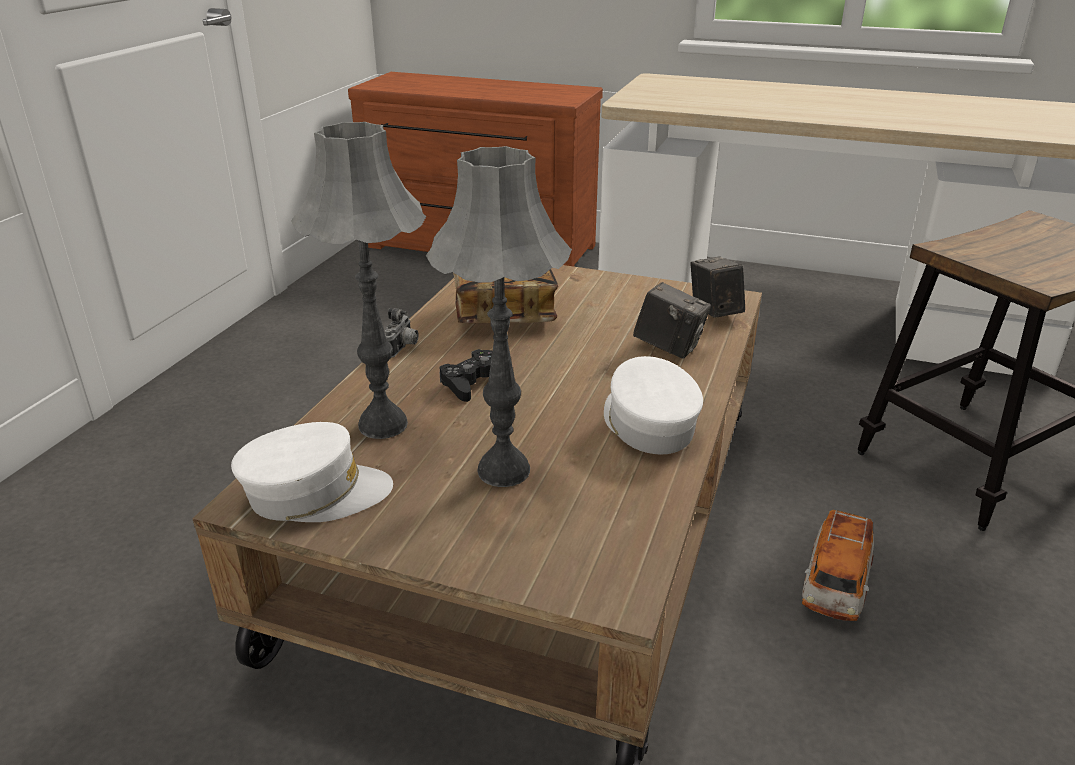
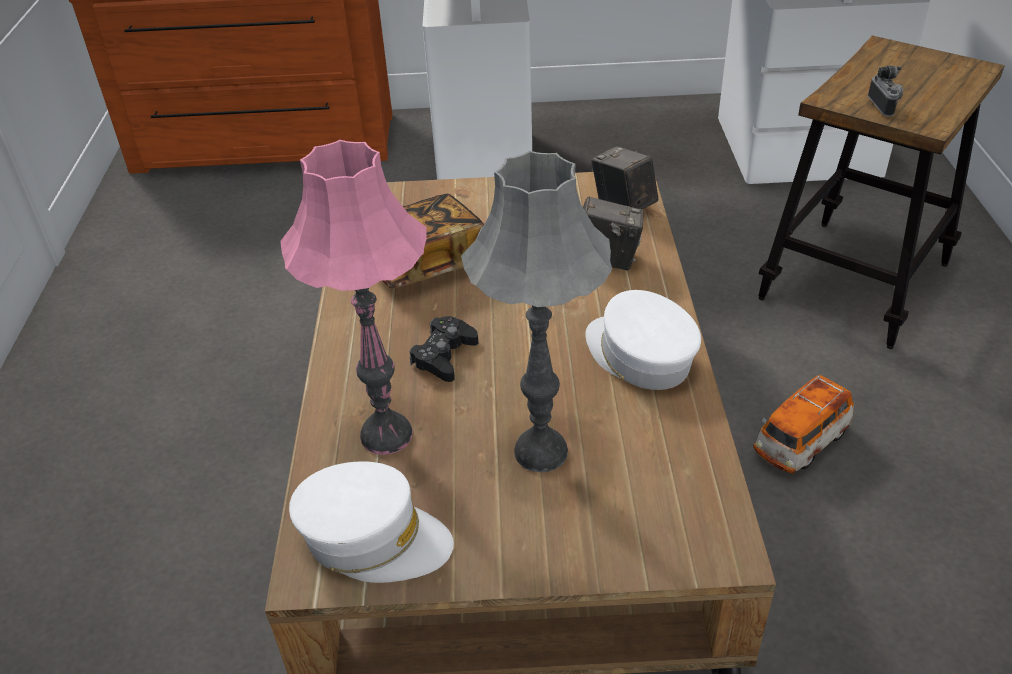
camera: 20 degrees left, 10 degrees up
white cap [231,422,393,522] -> white cap turned 45 degrees clockwise [289,461,454,583]
grey table lamp [291,122,426,439] -> pink table lamp [280,140,427,455]
camera [385,308,419,358] -> camera moved to [868,66,903,117]
toy car [802,510,874,621] -> toy car turned 45 degrees clockwise [753,375,854,474]

